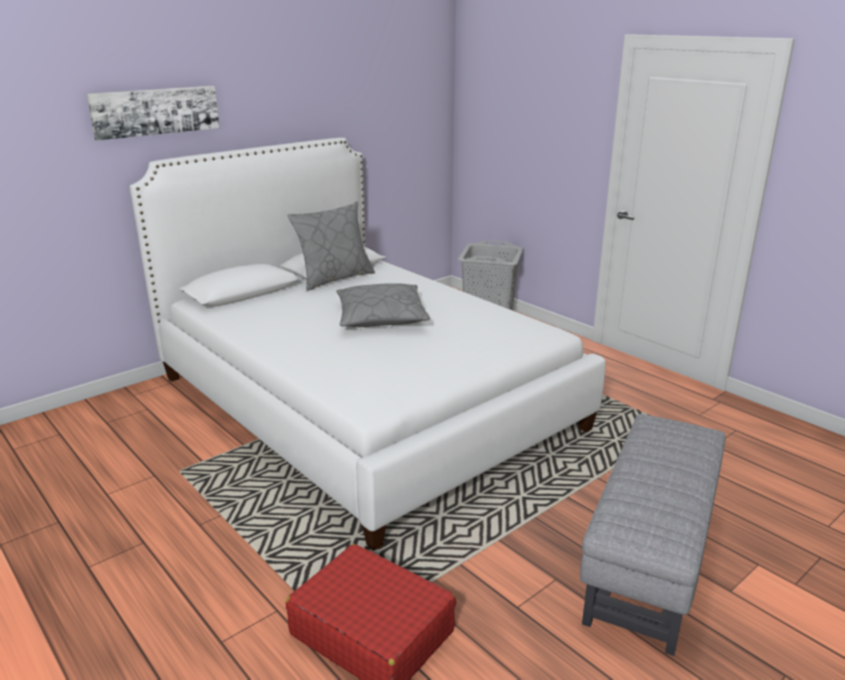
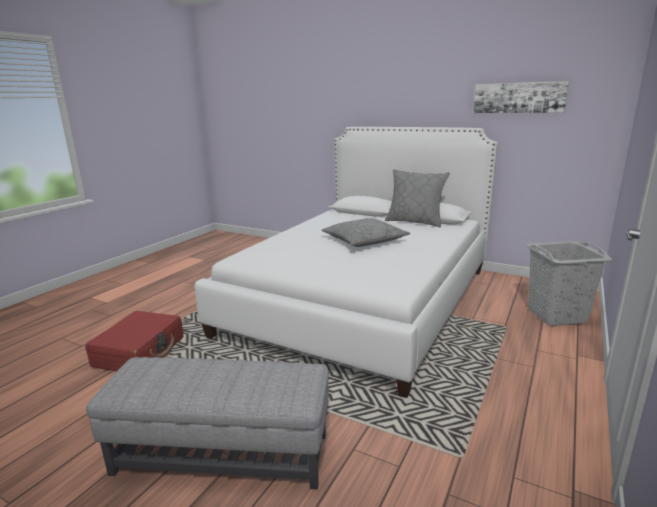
camera: 70 degrees right, 5 degrees down
picture [87,86,219,141] -> picture moved to [473,81,569,113]

